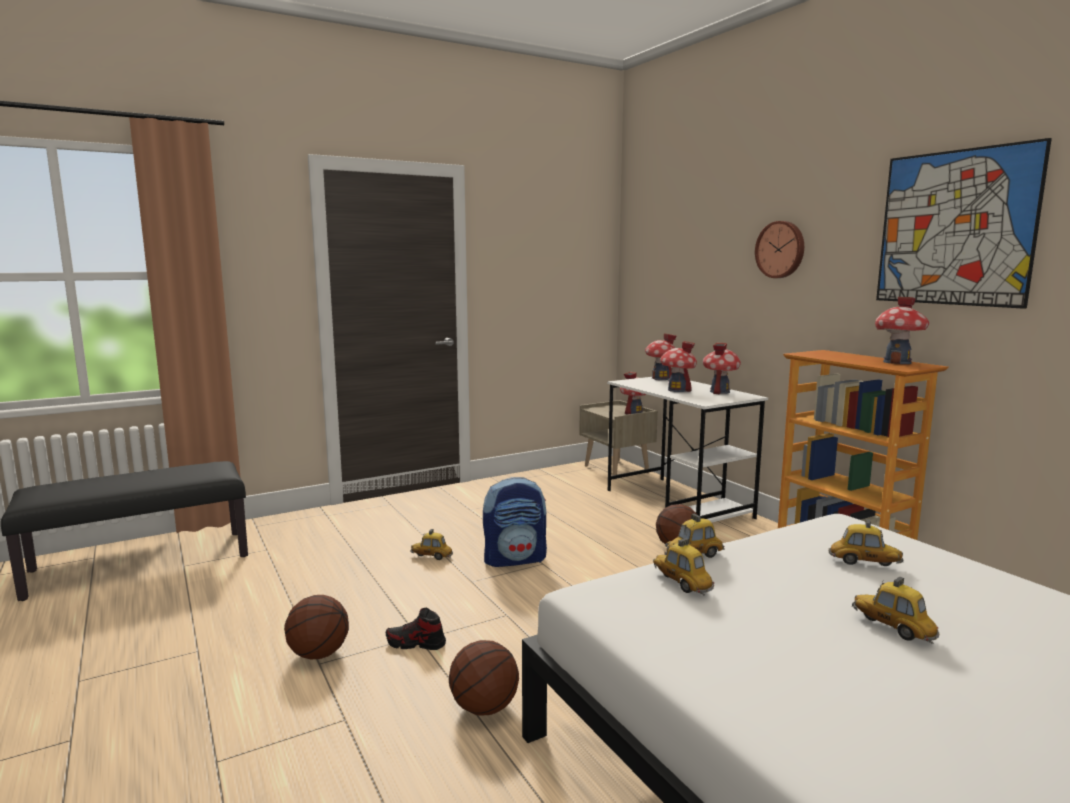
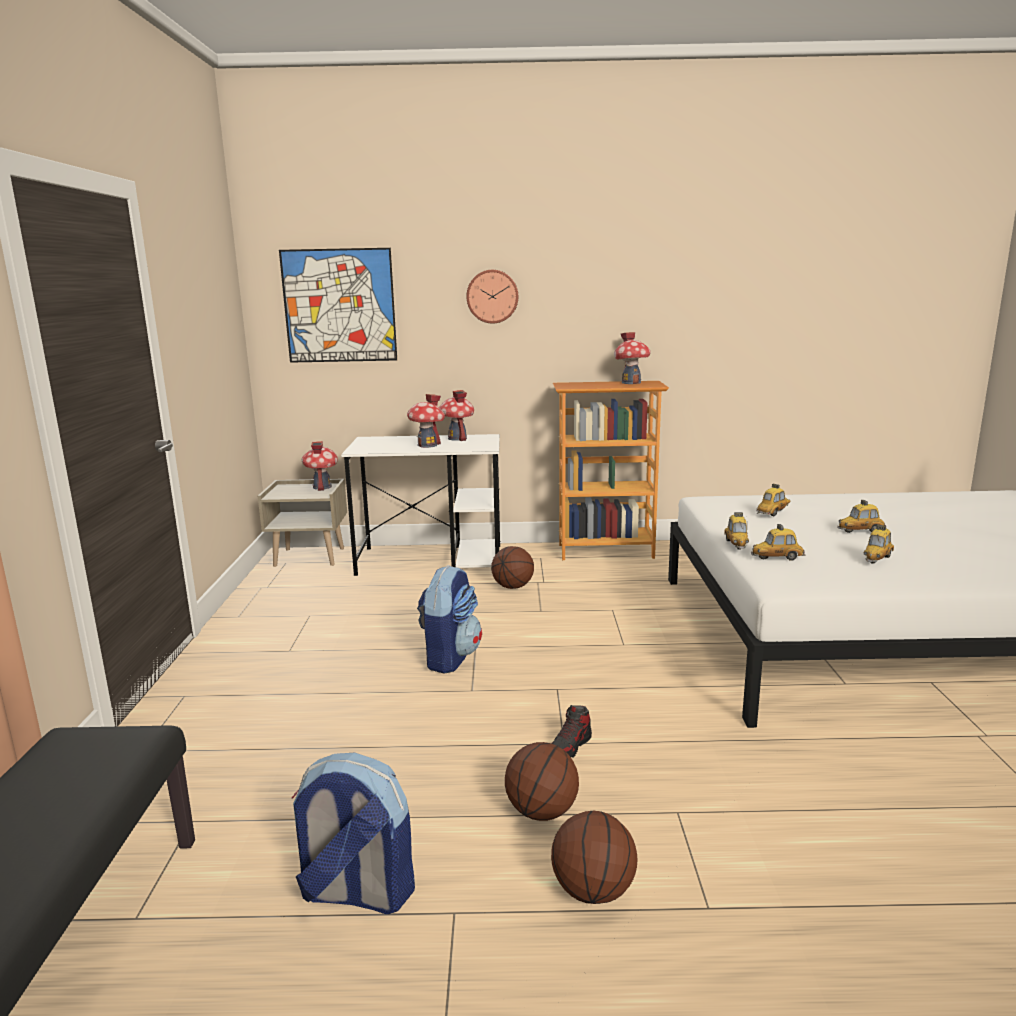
camera: 60 degrees left, 5 degrees up
toy car [410,529,453,560] -> toy car moved to [863,525,894,564]
basketball [449,640,519,716] -> basketball moved to [551,811,637,904]
toy house [645,334,677,380] -> none
picture [876,138,1052,309] -> picture moved to [279,248,397,363]
none -> backpack [292,753,415,914]

